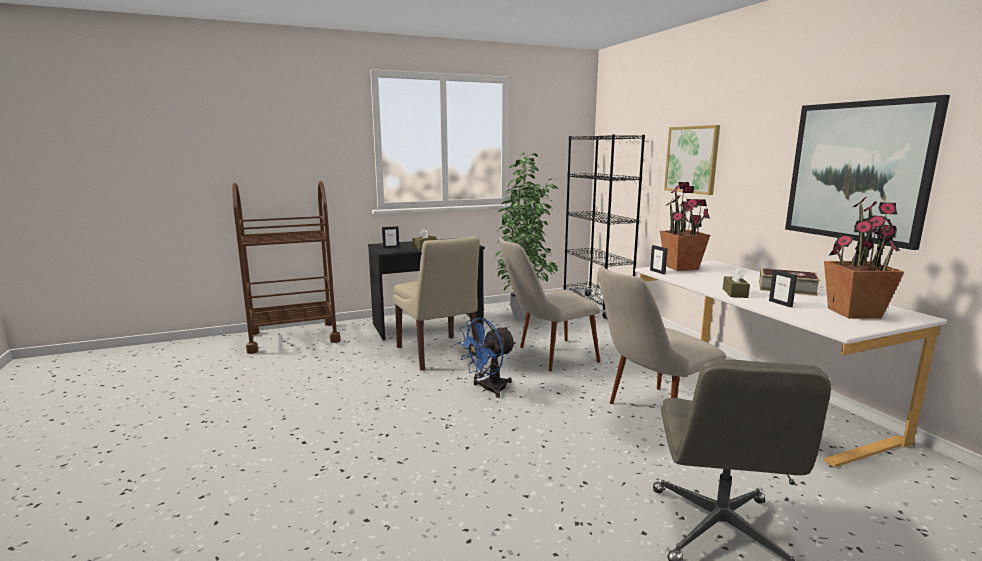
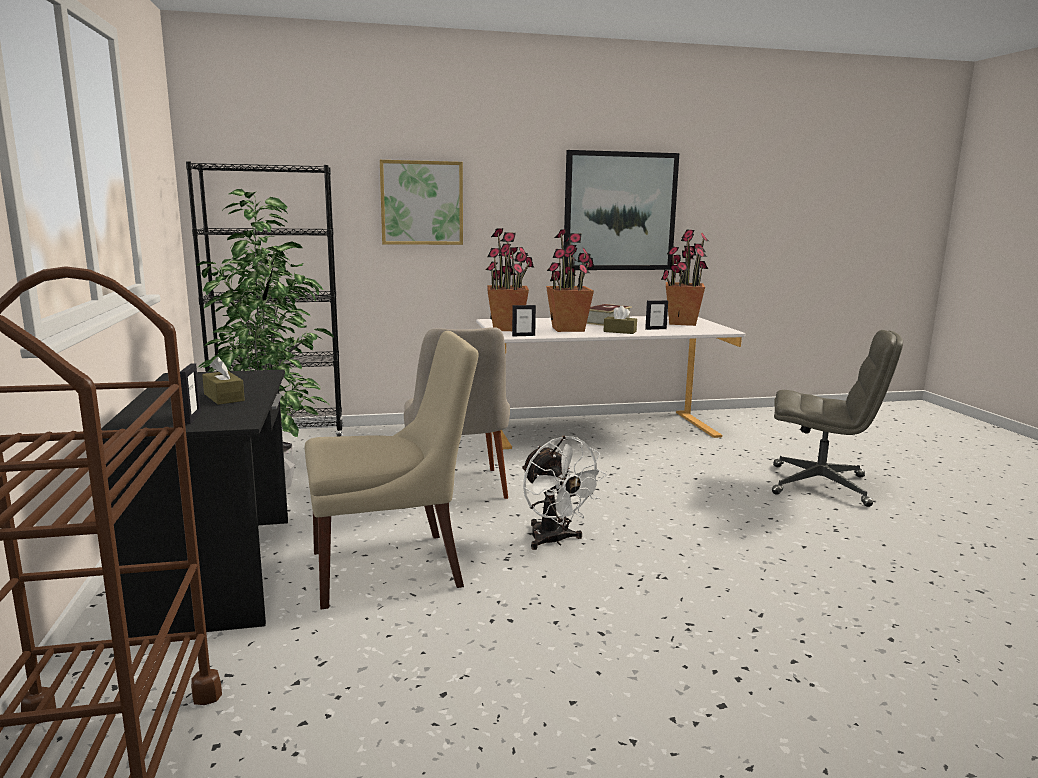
camera: 80 degrees left, 0 degrees up
blue fan [457,318,516,398] -> white fan [522,436,607,550]
beige chair [598,267,726,404] -> none
none -> potted plant [546,229,594,332]

